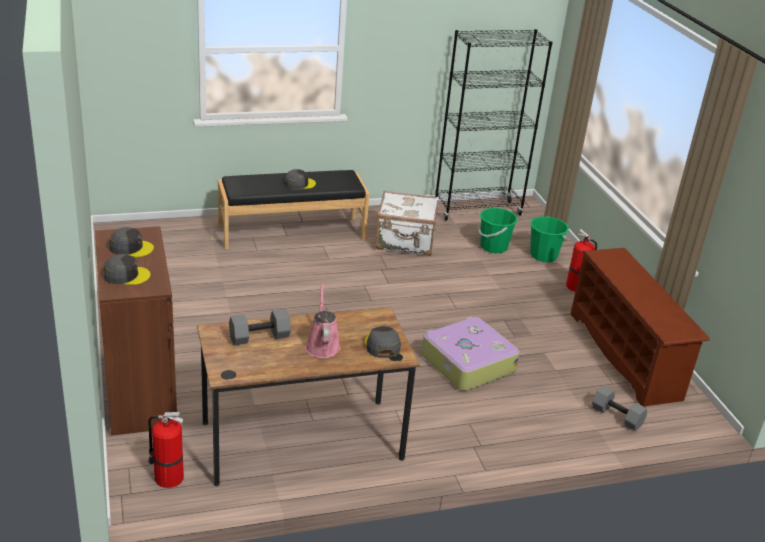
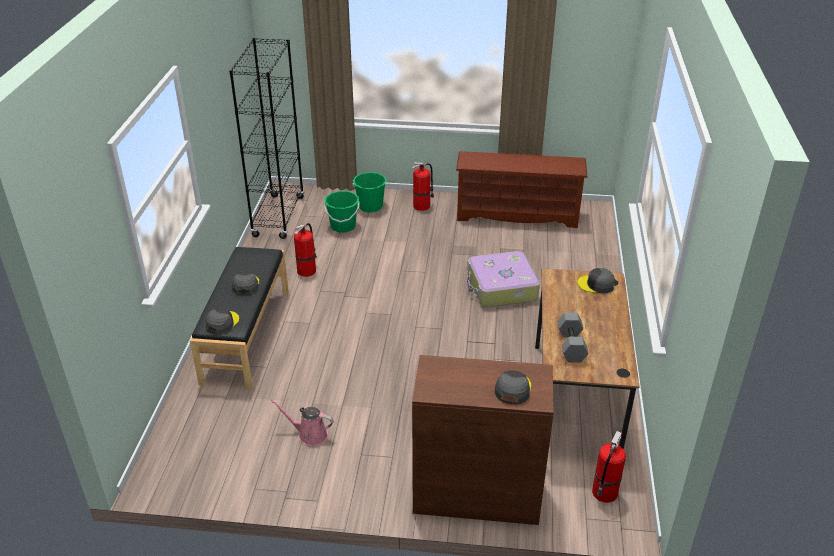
camera: 65 degrees left, 5 degrees up
grey cap [109,227,154,257] -> grey cap moved to [205,308,239,334]
pink watering can [305,282,341,358] -> pink watering can moved to [271,400,334,446]
white suitcase [376,190,440,256] -> fire extinguisher [294,223,317,277]
grey dumbbell [592,385,647,431] -> none

